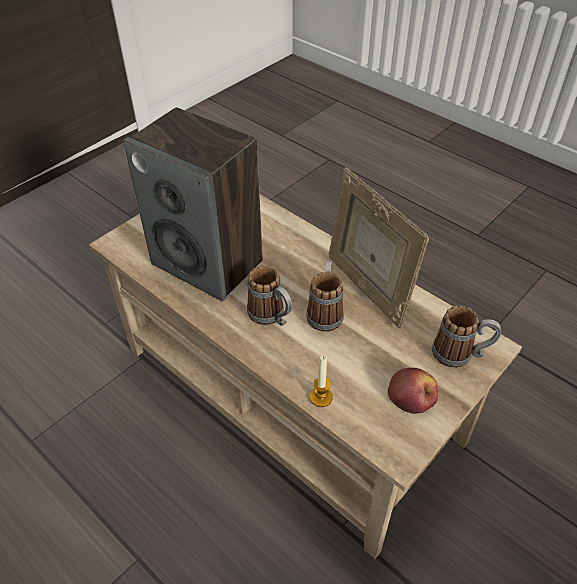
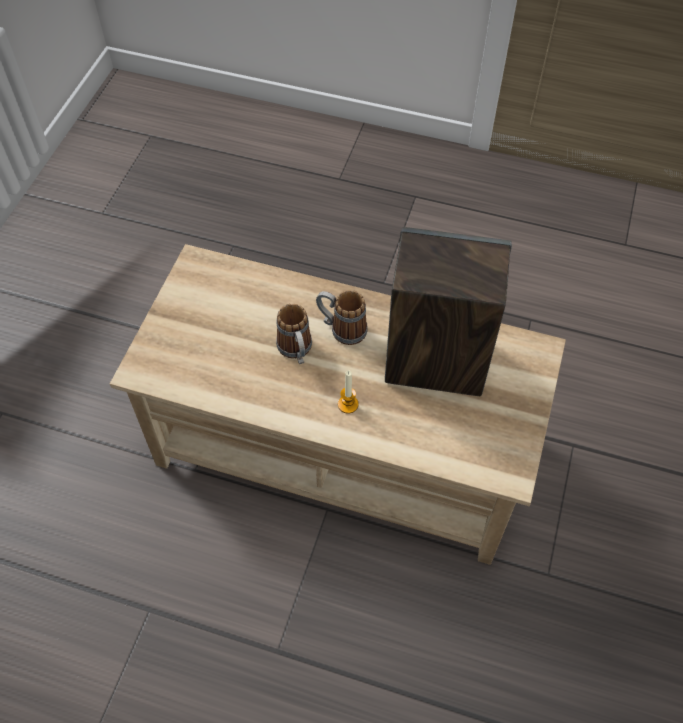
camera: 155 degrees right, 10 degrees up
candle [310,356,333,407] -> candle moved to [338,370,358,414]
picture frame [329,168,429,328] -> none
apple [388,368,438,414] -> none
mug [432,305,501,368] -> none

